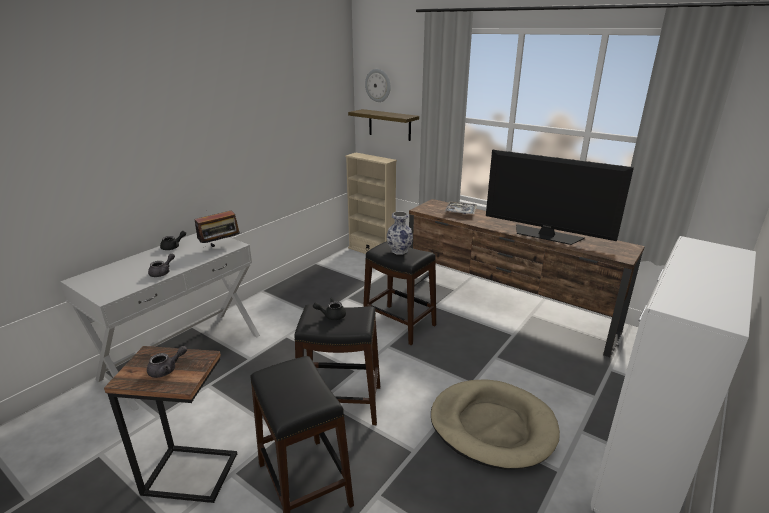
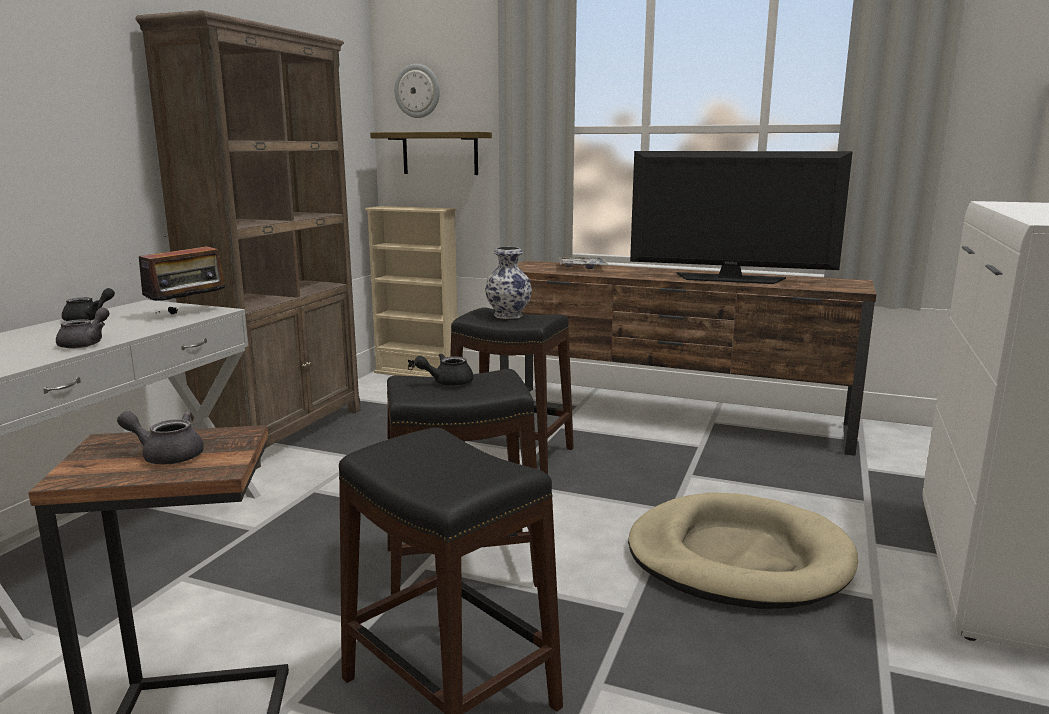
camera: 15 degrees left, 10 degrees down
grey teapot [147,346,187,378] -> grey teapot turned 120 degrees counterclockwise [117,411,204,464]
none -> brown bookcase [136,10,361,469]

